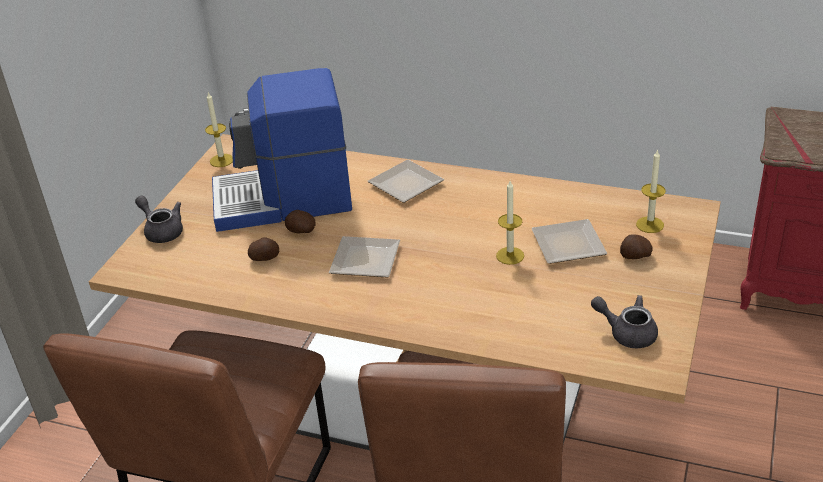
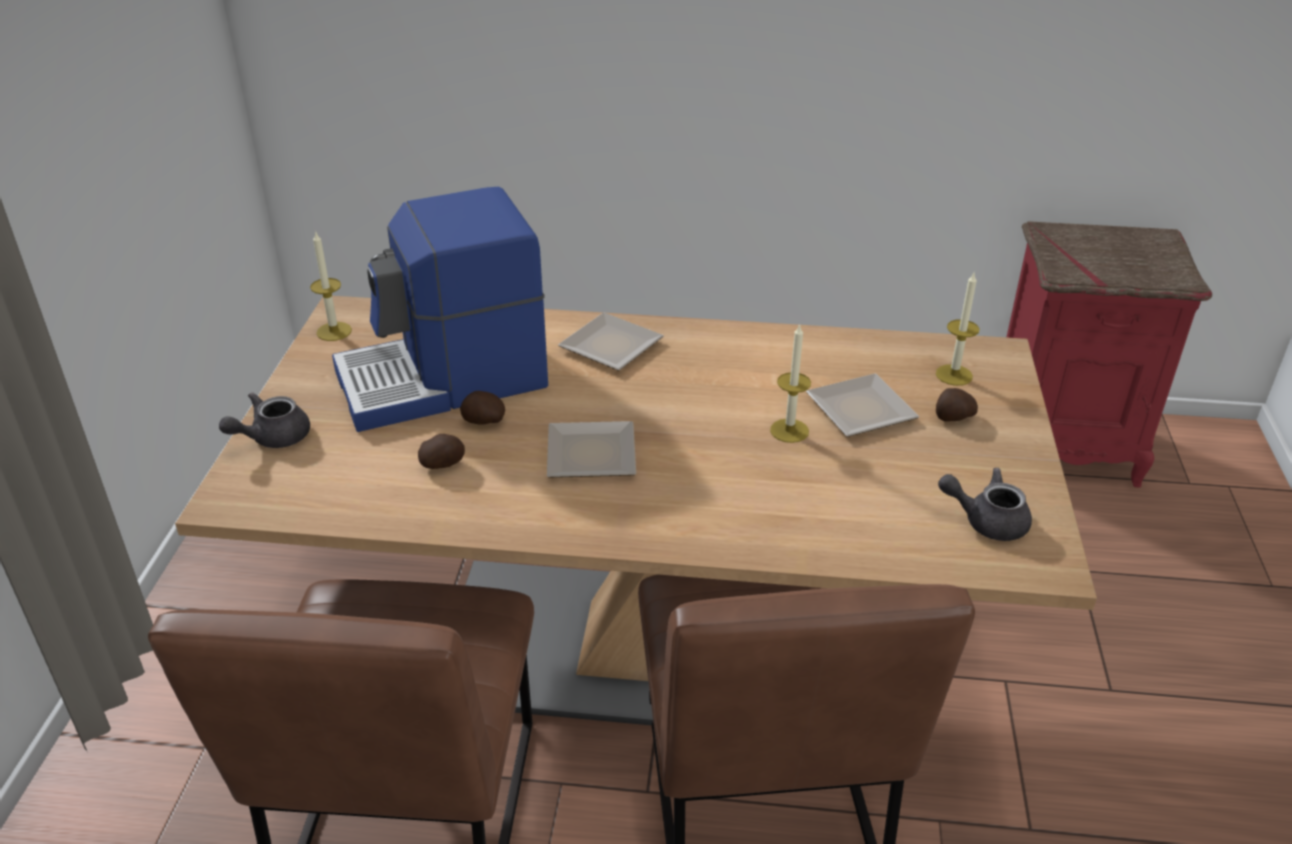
camera: 15 degrees left, 0 degrees up
grey teapot [135,196,183,243] -> grey teapot turned 75 degrees counterclockwise [219,392,310,448]

